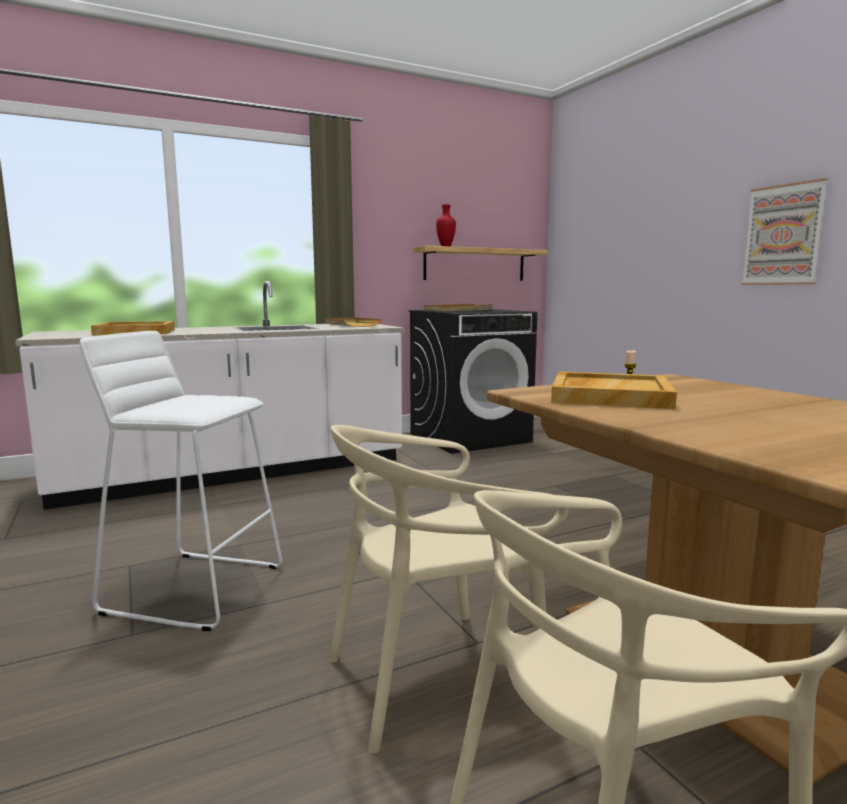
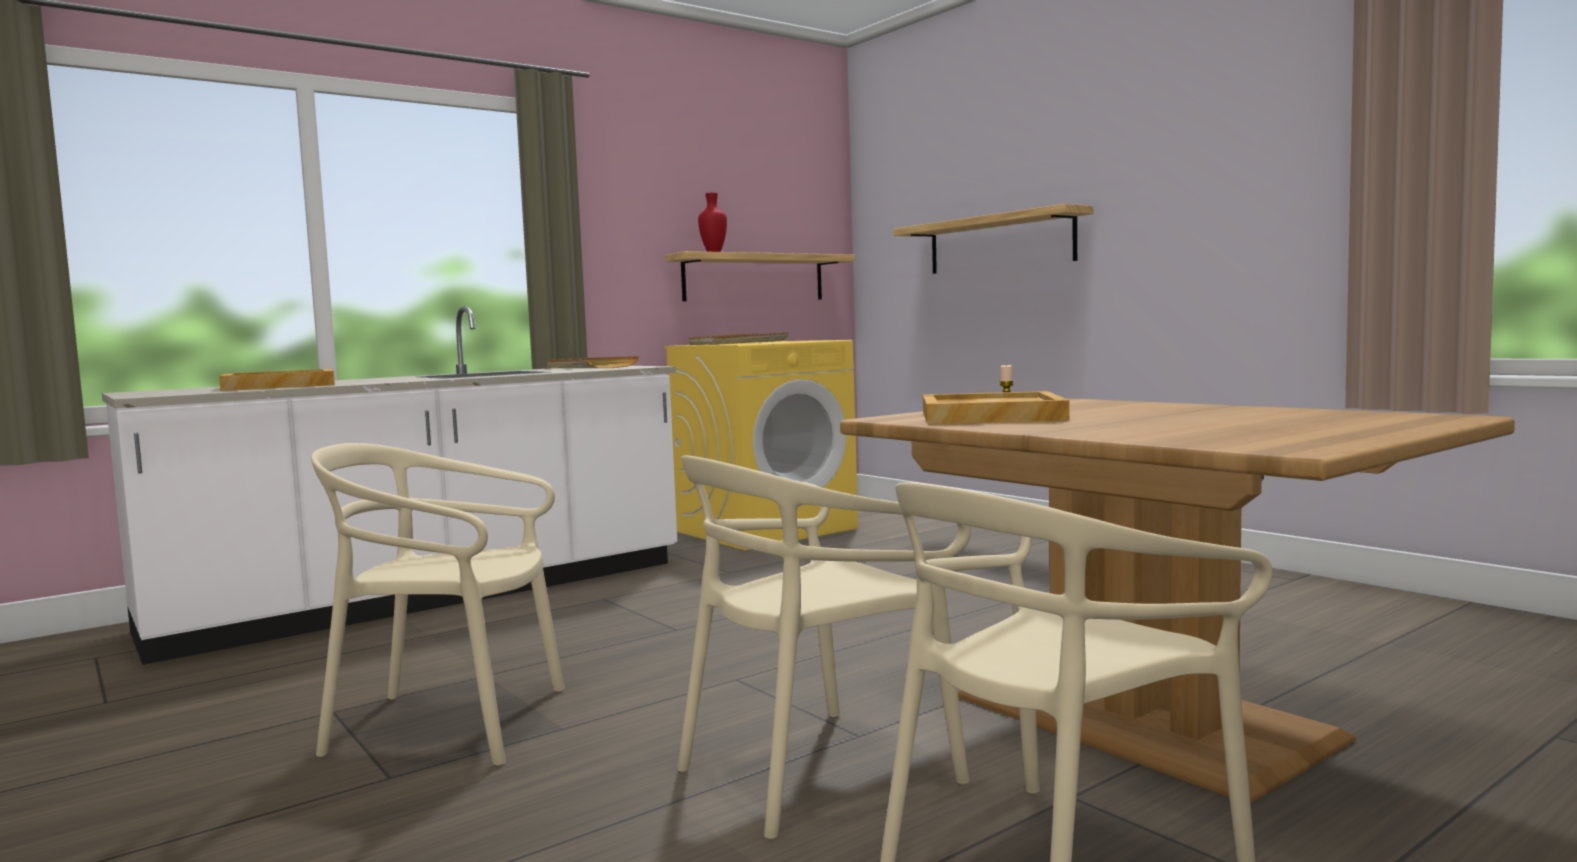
camera: 10 degrees left, 5 degrees down
white stool [79,331,282,631] -> beige chair [311,443,565,766]
black washing machine [409,309,537,454] -> yellow washing machine [664,340,858,550]
picture [741,178,828,285] -> none
none -> shelf [893,204,1093,274]

